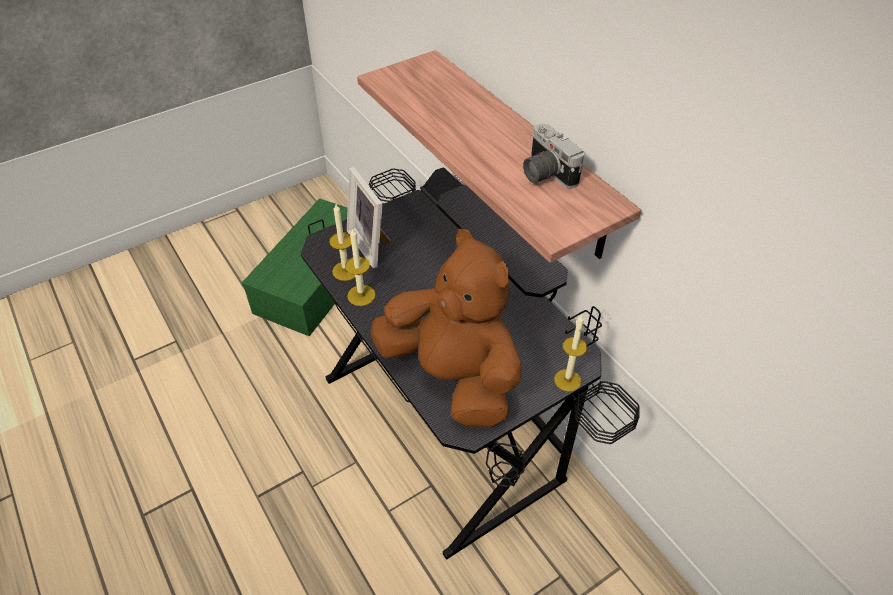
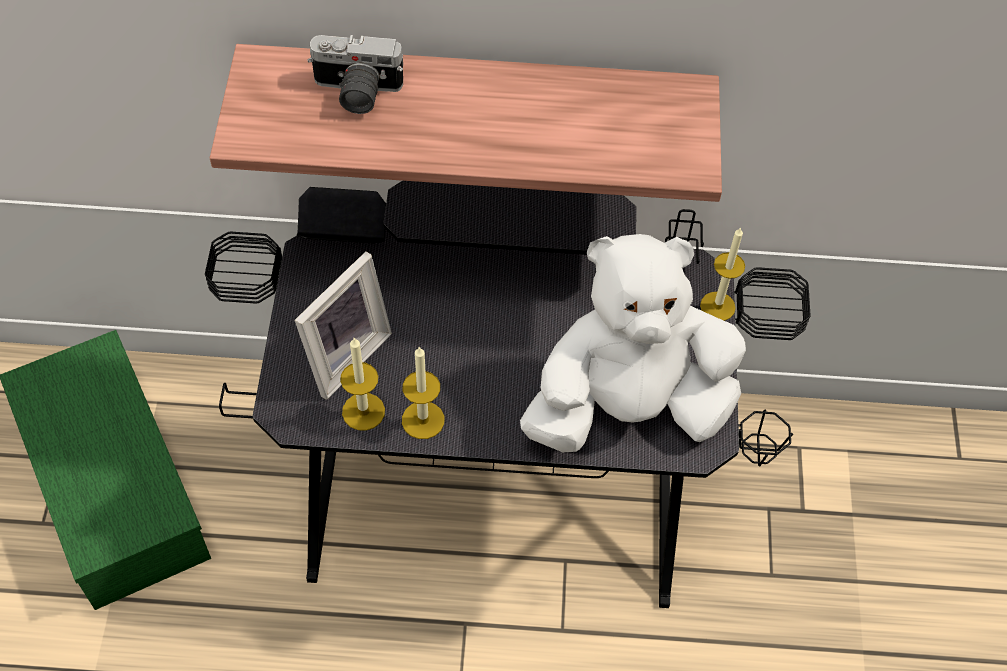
camera: 55 degrees left, 10 degrees up
picture frame [347,167,391,268] -> picture frame turned 60 degrees counterclockwise [294,251,392,400]
brown plush toy [371,229,522,427] -> white plush toy [520,234,746,452]
camera [523,123,584,189] -> camera moved to [307,35,403,114]

